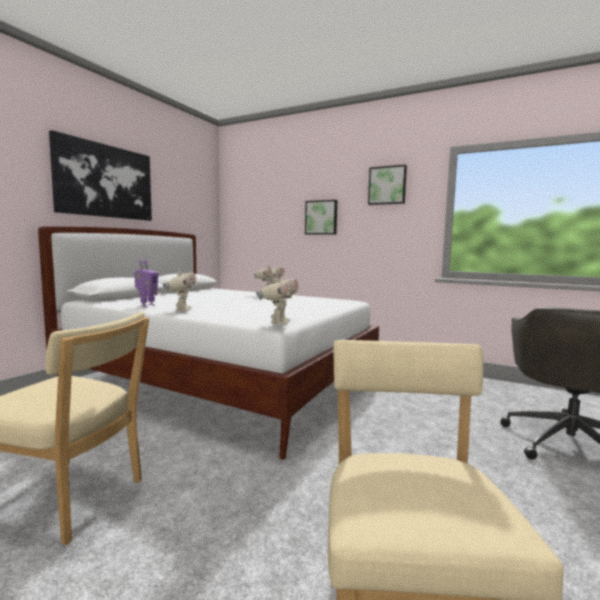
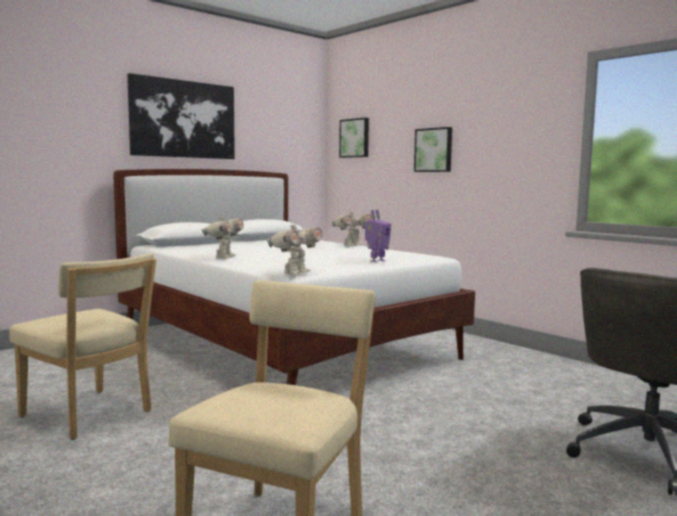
camera: 20 degrees right, 0 degrees up
toy robot [134,261,158,307] -> toy robot moved to [365,210,391,263]
picture [368,165,407,205] -> picture moved to [339,118,369,158]

